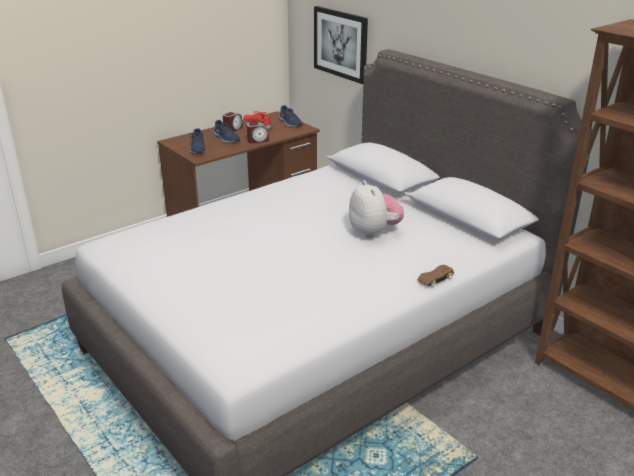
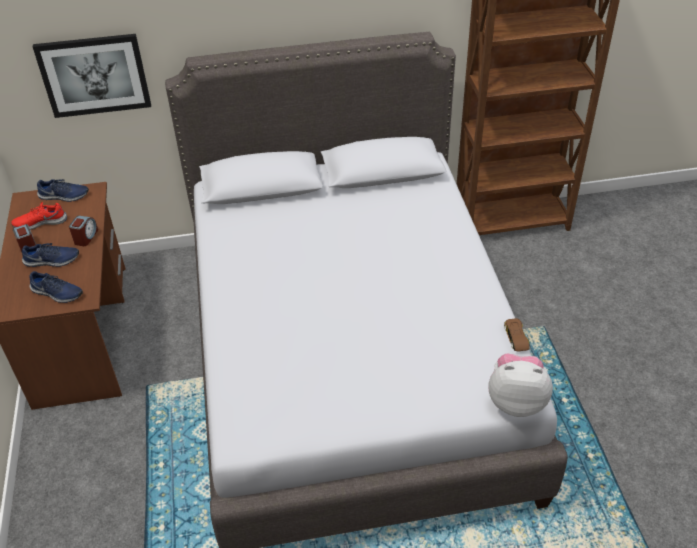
camera: 60 degrees left, 15 degrees up
plush toy [349,180,404,238] -> plush toy moved to [488,353,553,417]
brown toy car [417,265,454,286] -> brown toy car moved to [504,318,530,352]

